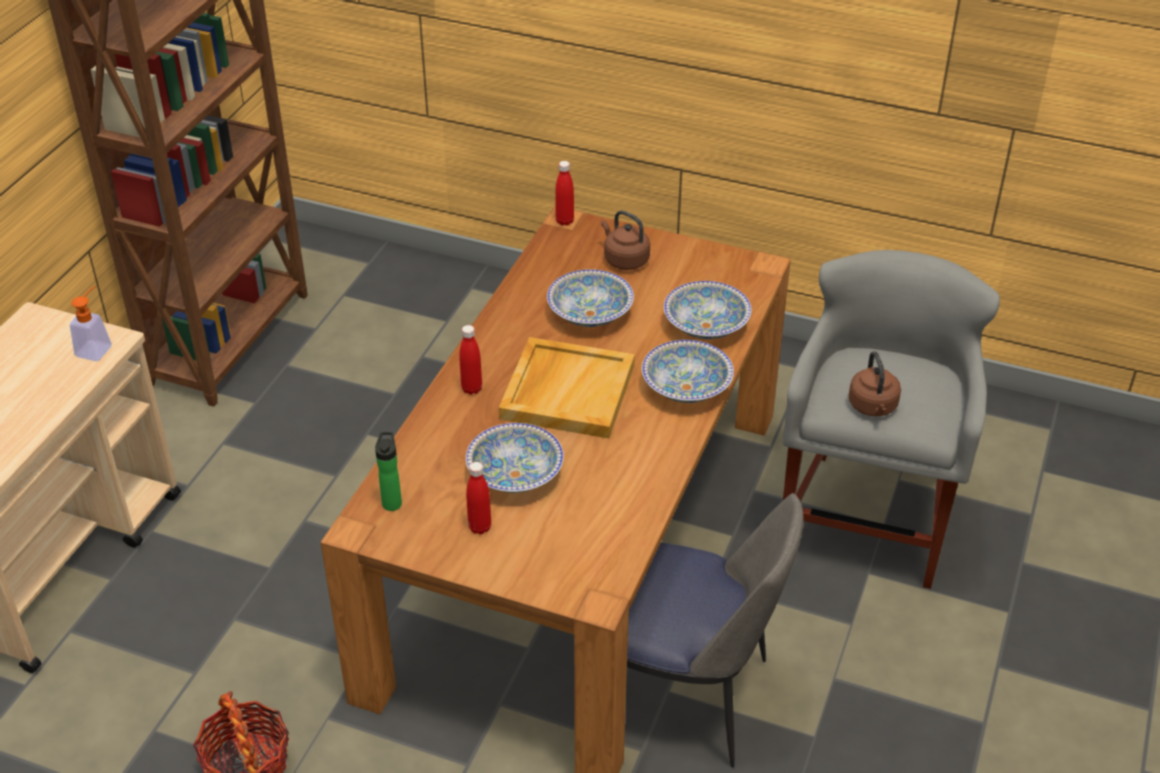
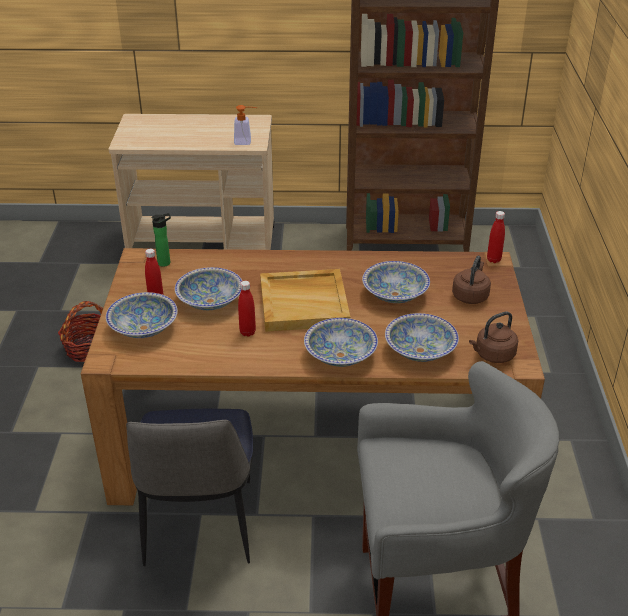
camera: 70 degrees right, 5 degrees down
red bottle [459,325,482,395] -> red bottle moved to [238,281,256,337]
brown kettle [849,351,901,416] -> brown kettle moved to [469,312,518,363]
none -> bowl [106,292,178,338]

